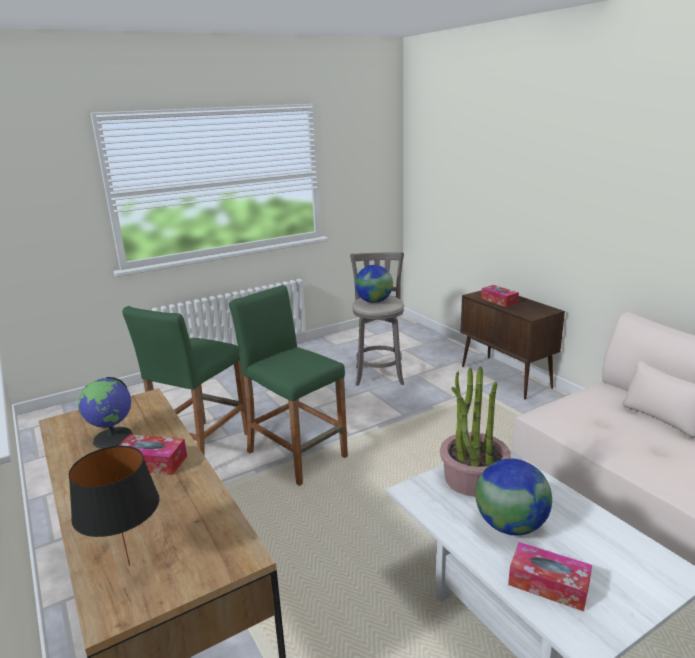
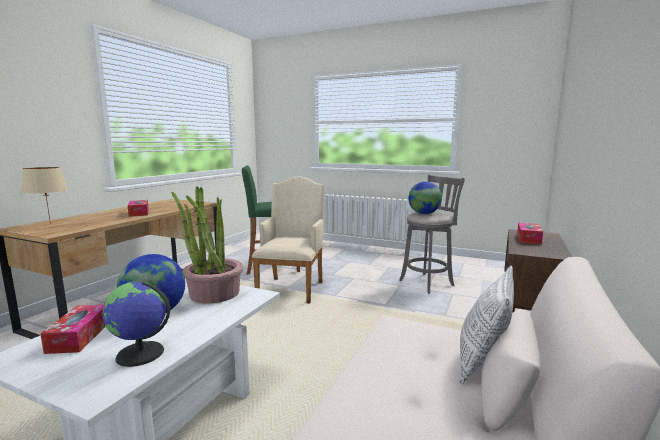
camera: 55 degrees right, 10 degrees down
black table lamp [69,446,159,566] -> beige table lamp [21,167,68,224]
globe [78,377,133,449] -> globe moved to [103,281,170,367]
green stool [229,285,348,486] -> beige armchair [252,176,325,303]
none -> pillow [459,266,514,384]

